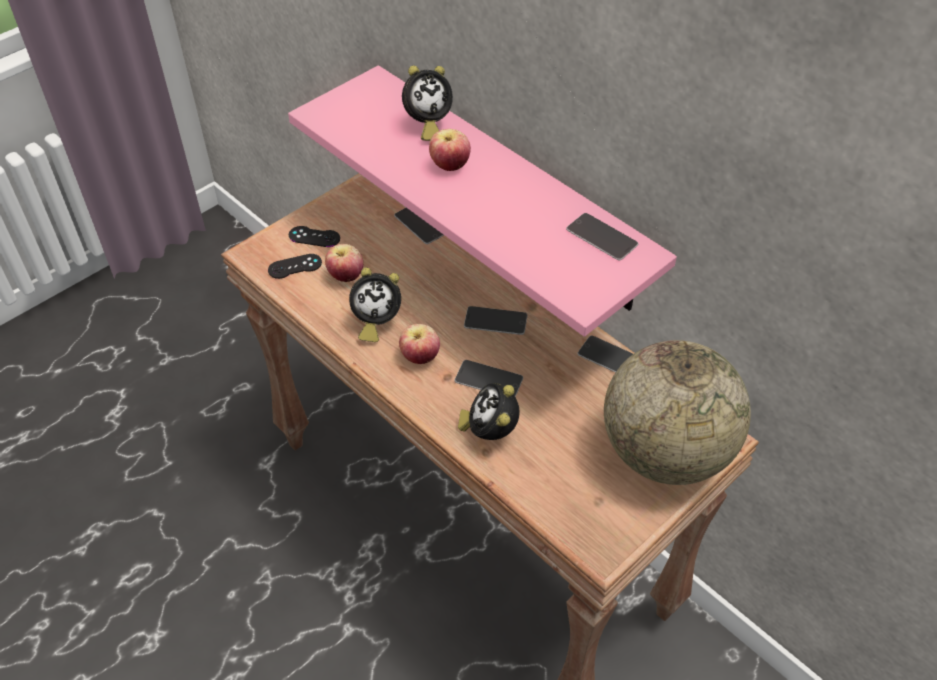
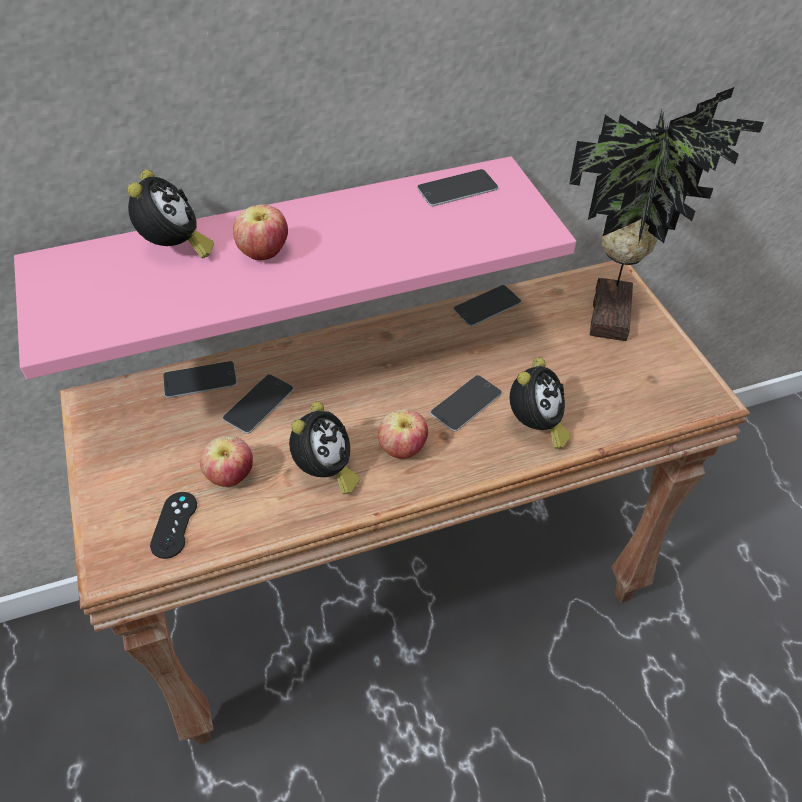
camera: 65 degrees left, 0 degrees up
black game controller [289,226,340,247] -> none
alarm clock [458,383,519,440] -> alarm clock turned 90 degrees counterclockwise [510,357,571,449]
phone [464,306,527,335] -> phone moved to [222,374,294,434]
globe [604,340,751,485] -> potted plant [569,87,764,341]

